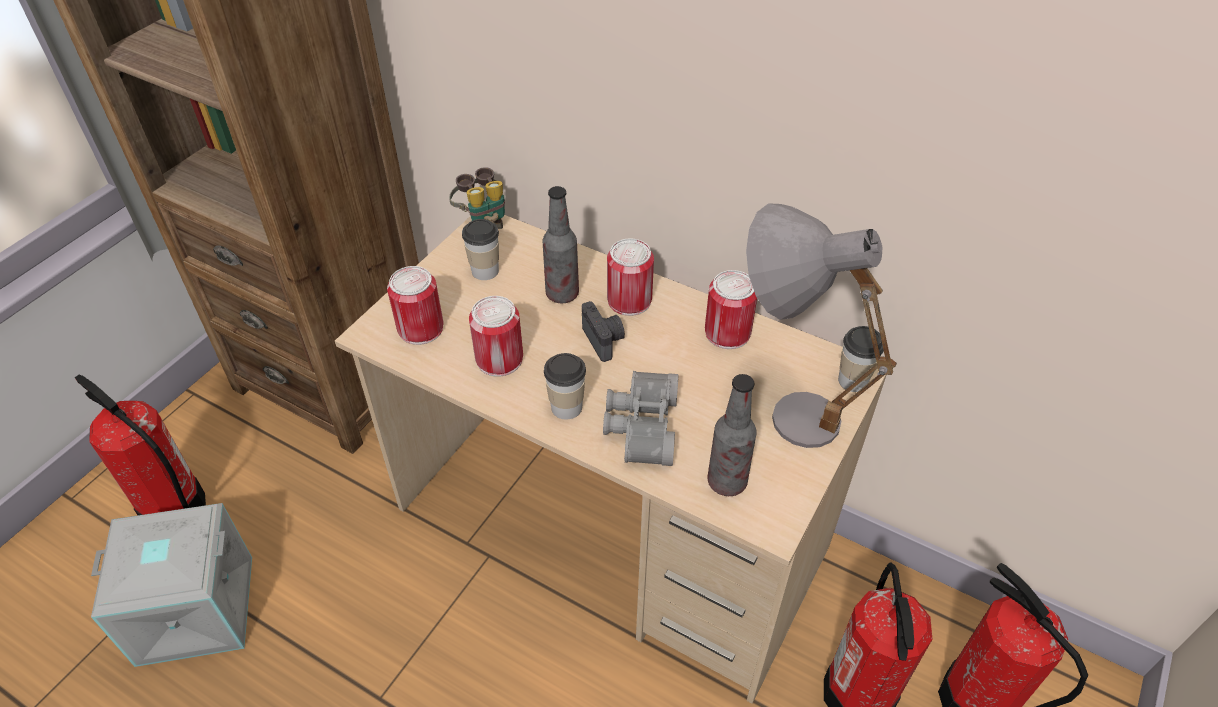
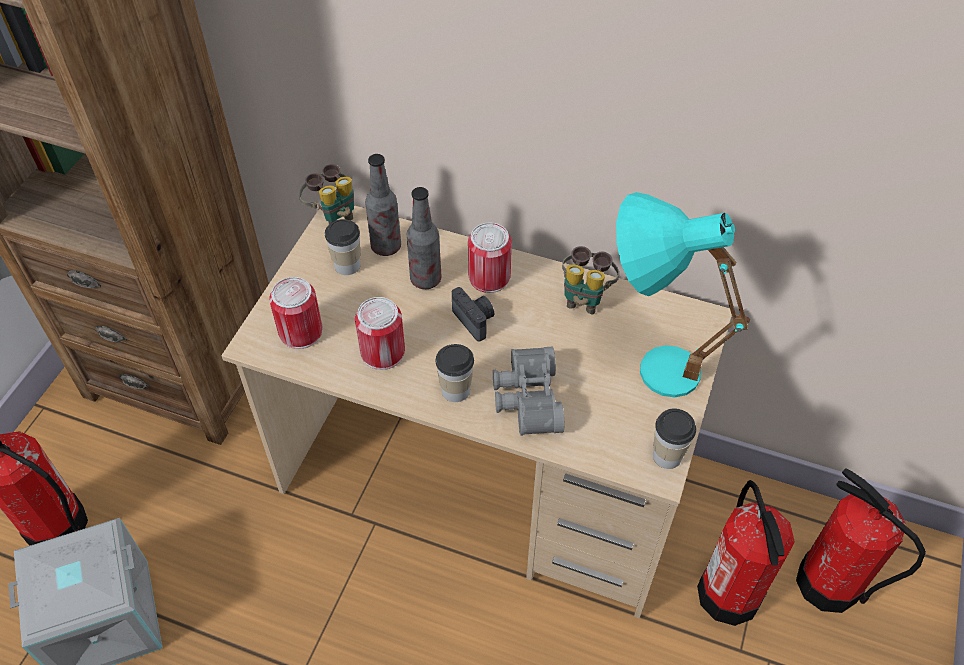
camera: 10 degrees left, 5 degrees up
can [705,270,757,349] -> binoculars [562,246,619,314]
bottle [708,374,757,496] -> bottle moved to [365,154,401,256]
grey table lamp [746,203,897,448] -> turquoise table lamp [616,192,750,398]
cup [838,326,884,392] -> cup moved to [653,408,696,469]

